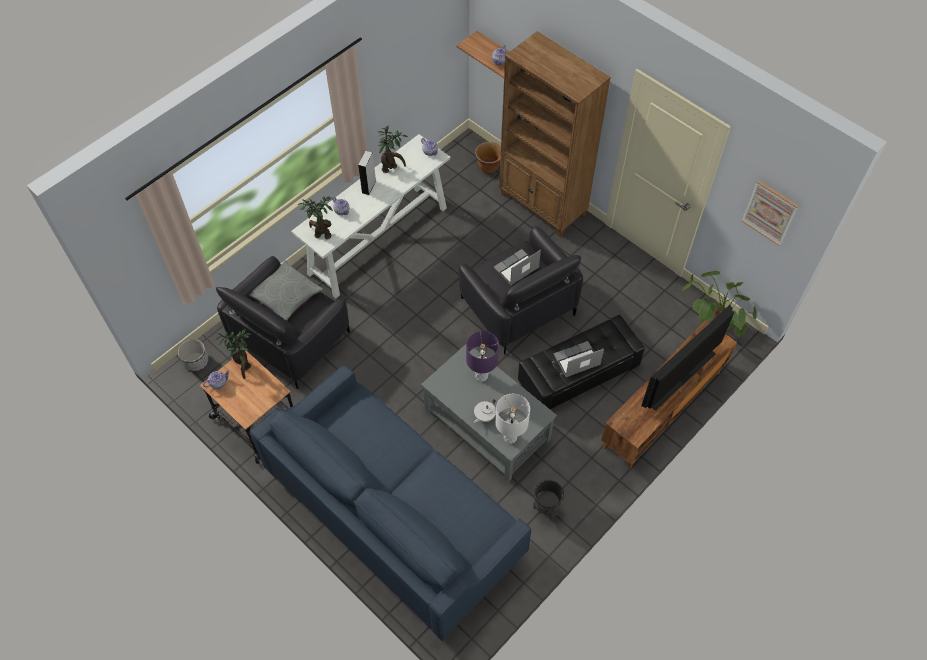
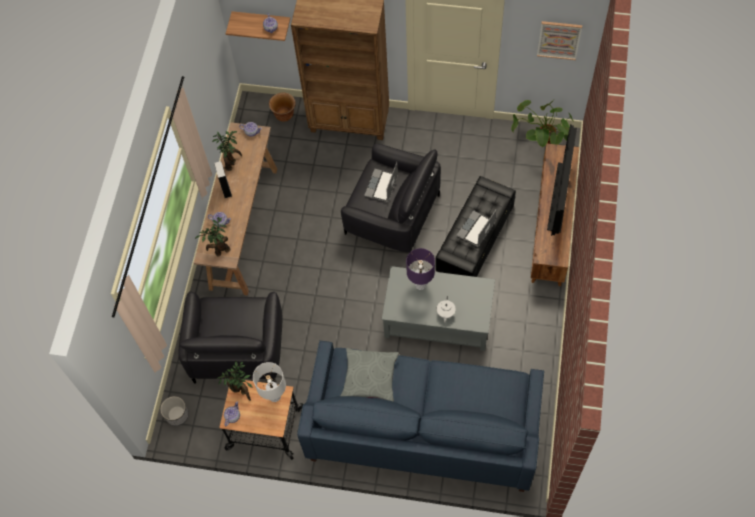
camera: 30 degrees left, 5 degrees up
grey pillow [249,260,324,321] -> grey pillow moved to [340,348,399,402]
white console table [291,134,450,299] -> brown console table [194,122,277,295]
white table lamp [495,394,530,444] -> white table lamp moved to [253,362,286,402]
black planter [534,480,564,520] -> none

